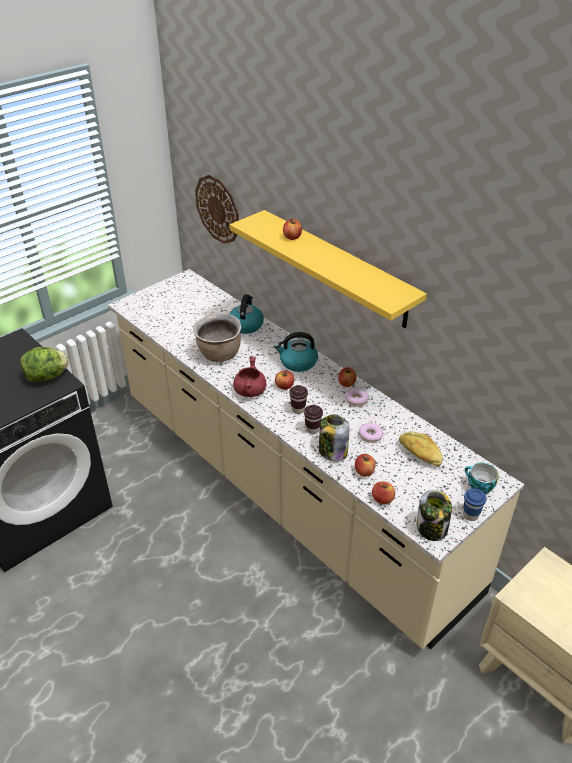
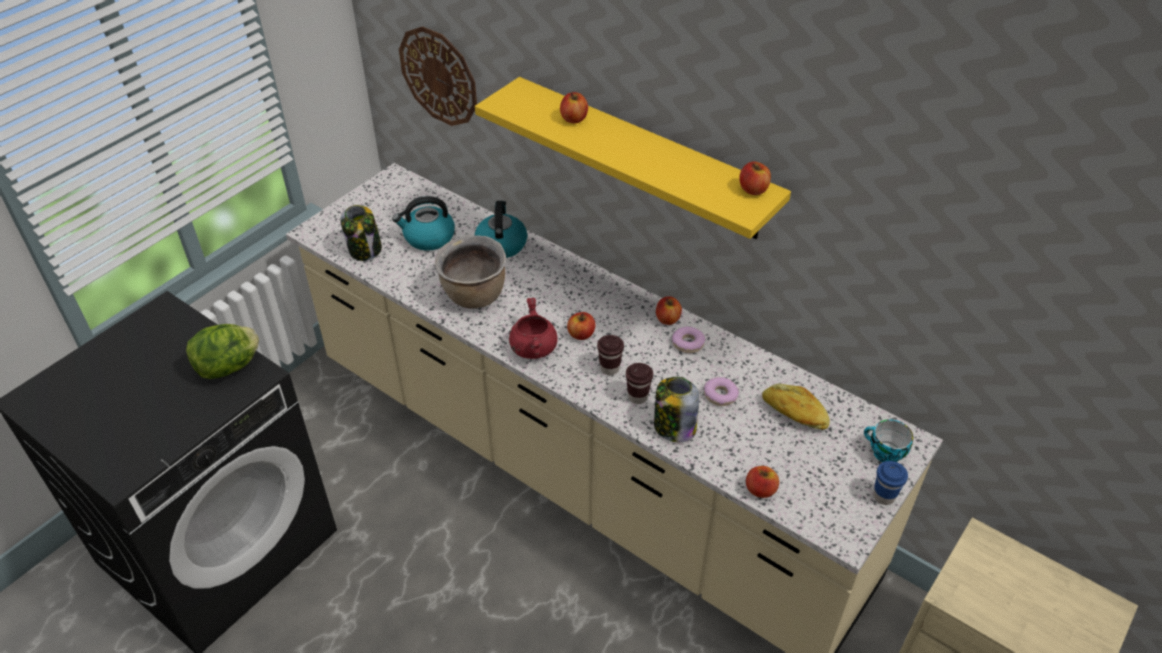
camera: 10 degrees left, 5 degrees up
kettle [274,332,318,372] -> kettle moved to [392,196,455,251]
apple [355,454,376,477] -> apple moved to [739,162,771,195]
jar [417,490,452,541] -> jar moved to [340,205,382,261]

